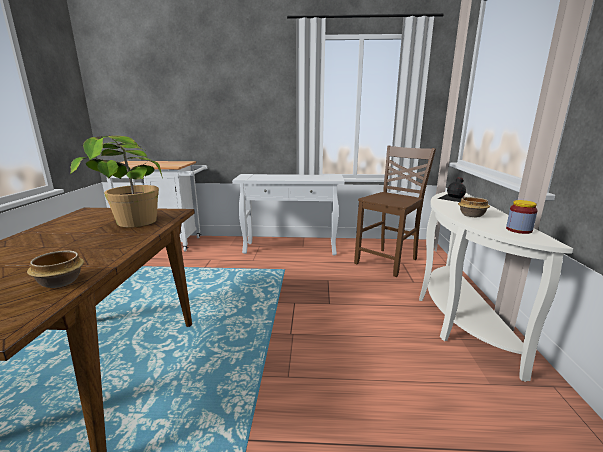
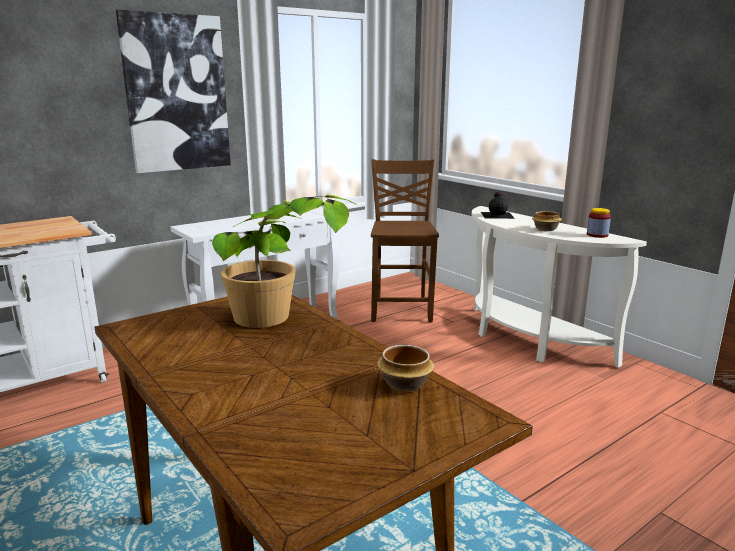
camera: 40 degrees left, 0 degrees up
none -> picture [116,10,231,173]

